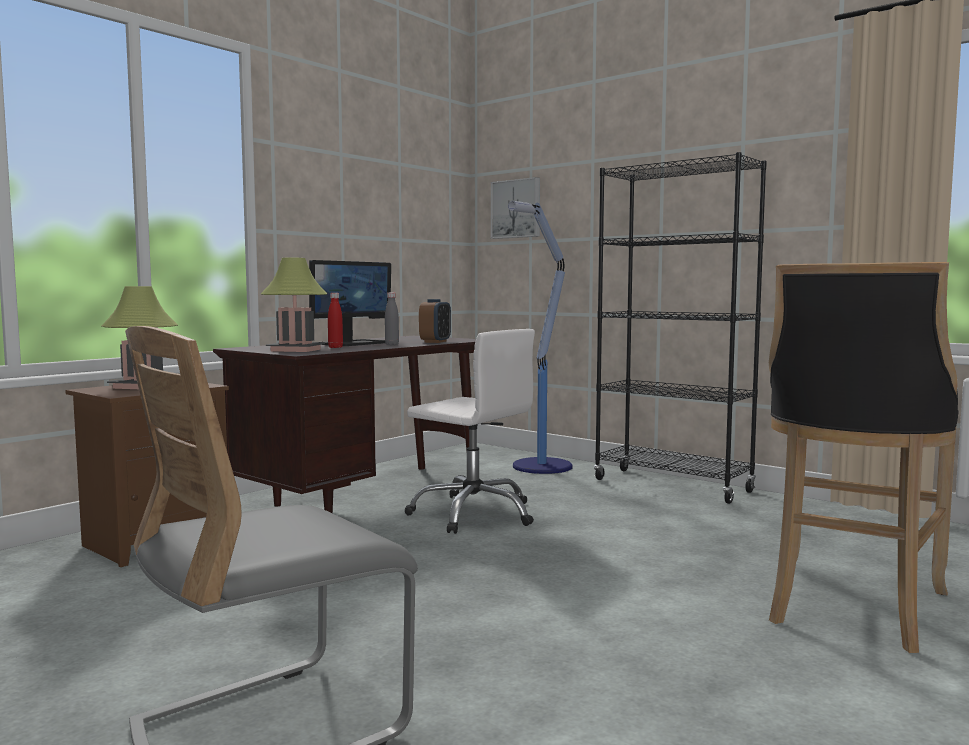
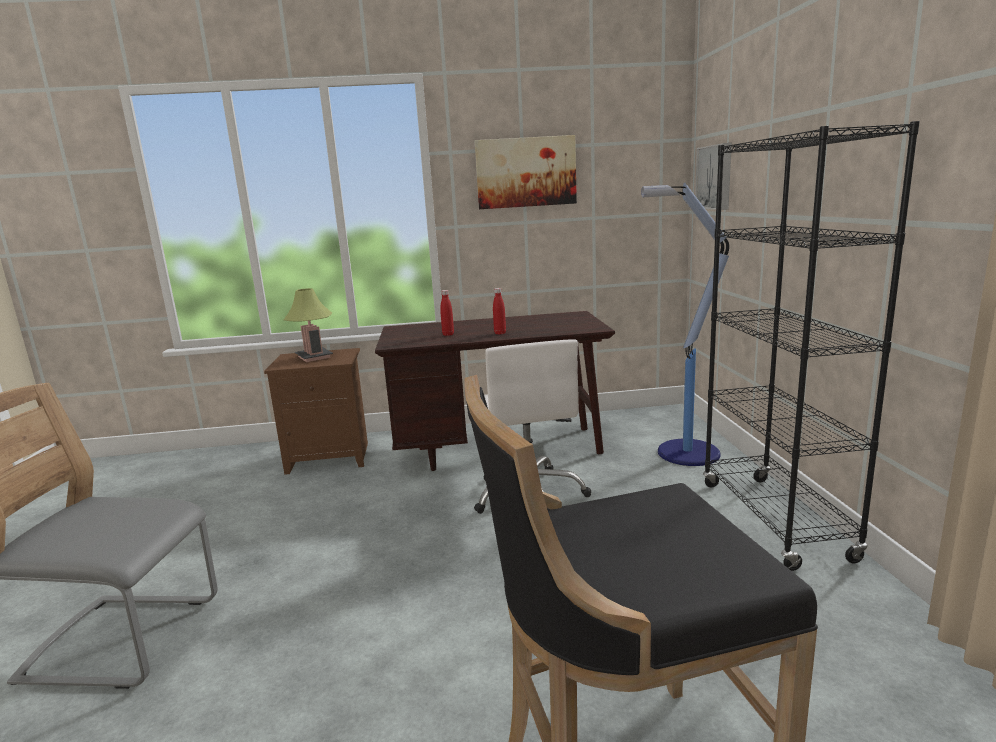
camera: 45 degrees right, 10 degrees up
table lamp [261,258,327,352] -> none
monitor [309,260,391,346] -> none
grey bottle [385,293,399,345] -> red bottle [493,288,506,335]
alarm clock [419,299,451,343] -> none
none -> picture [475,135,577,209]

